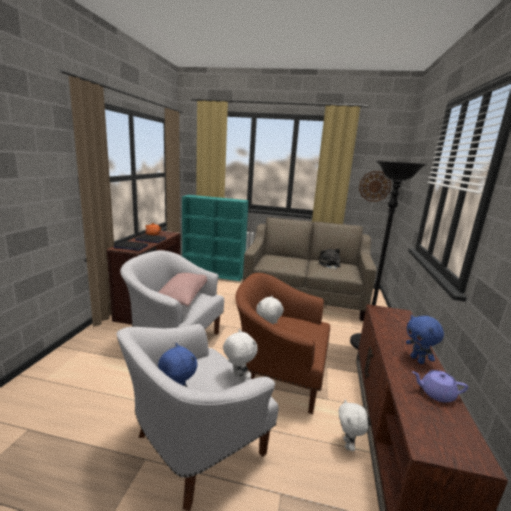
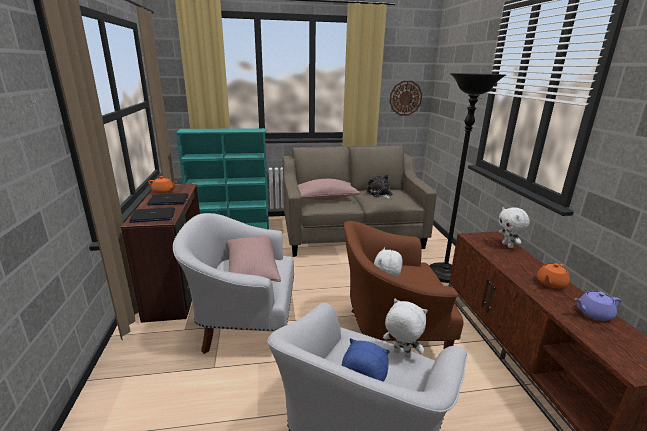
camera: 20 degrees left, 5 degrees up
white plush toy [338,399,368,451] -> white plush toy moved to [499,207,530,248]
blue plush toy [406,315,444,364] -> orange teapot [537,263,570,289]
none -> pink pillow [298,179,360,200]

